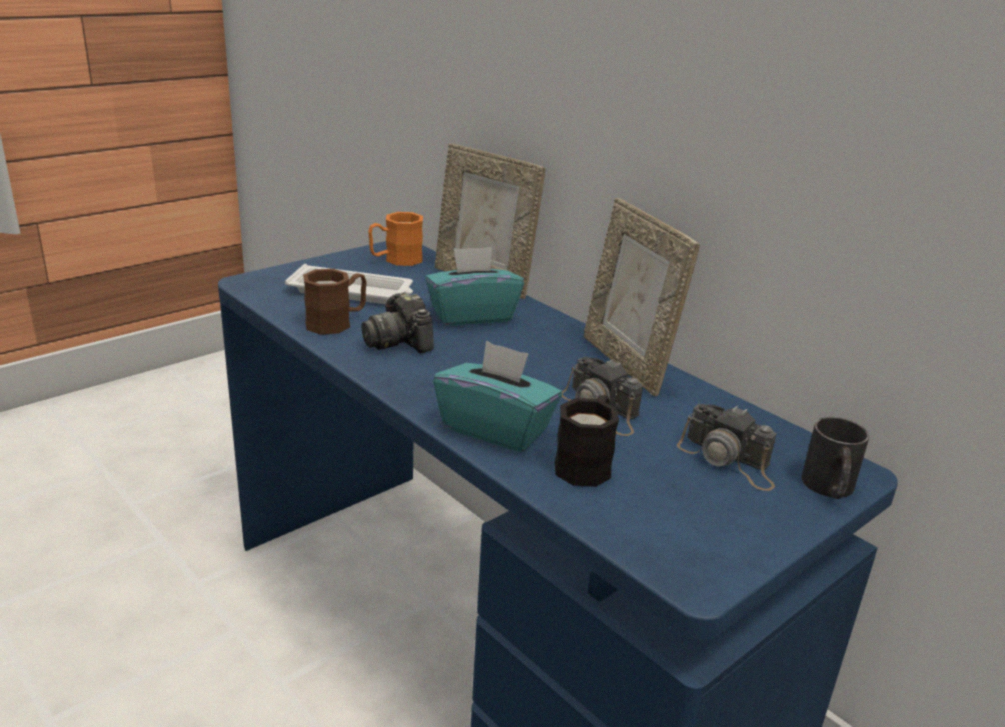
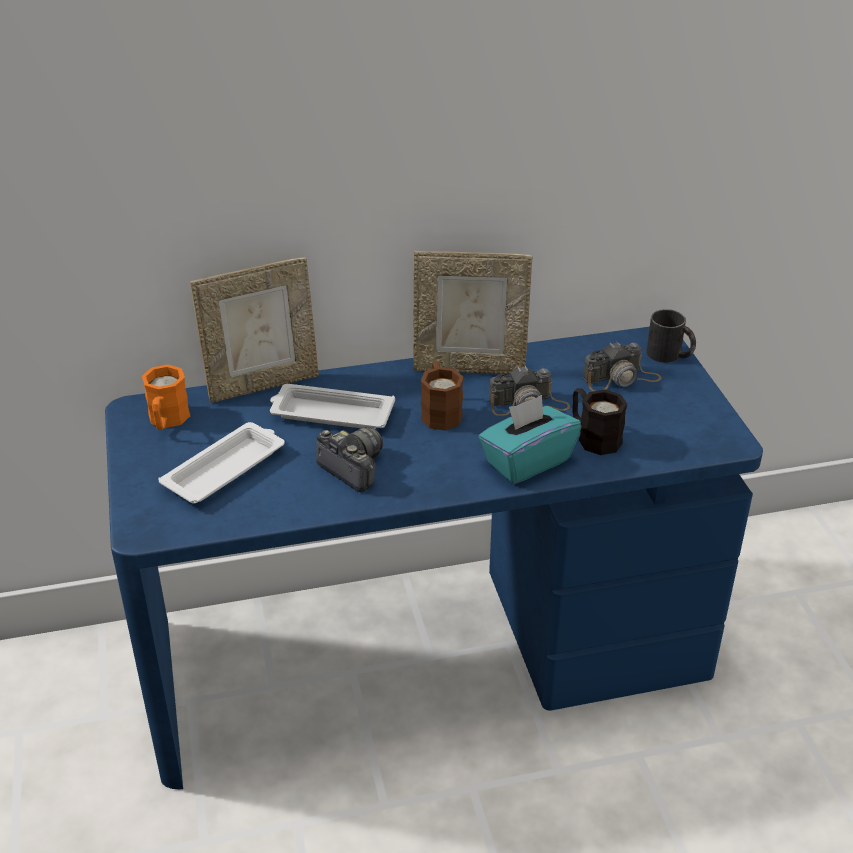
camera: 60 degrees left, 10 degrees up
brown mug [303,269,367,335] -> brown mug moved to [421,362,464,431]
camera [361,293,434,353] -> camera turned 135 degrees counterclockwise [316,427,383,492]
turquoise tissue box [425,247,524,326] -> white tray [270,384,395,429]

